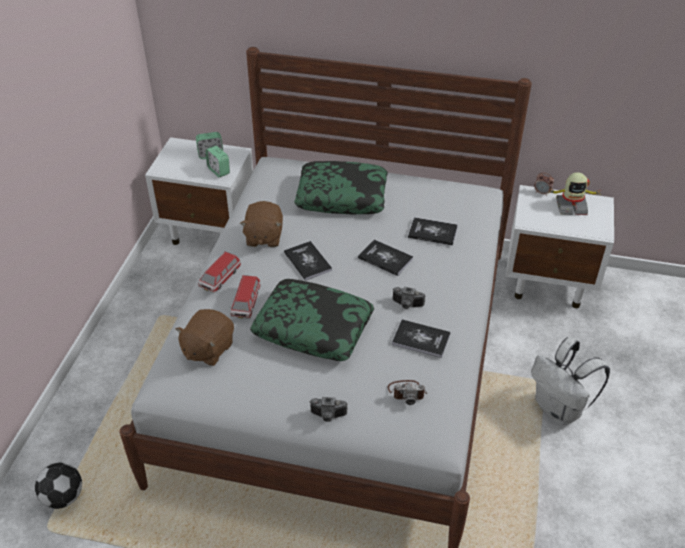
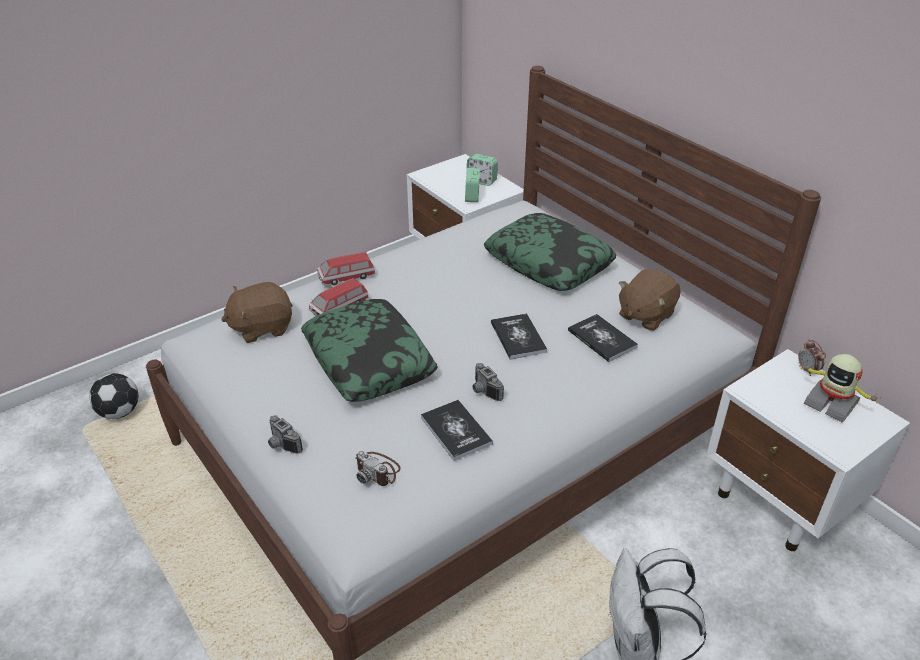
camera: 40 degrees right, 5 degrees down
brown plush toy [240,201,283,247] -> brown plush toy moved to [619,269,680,331]
book [284,241,332,281] -> none

